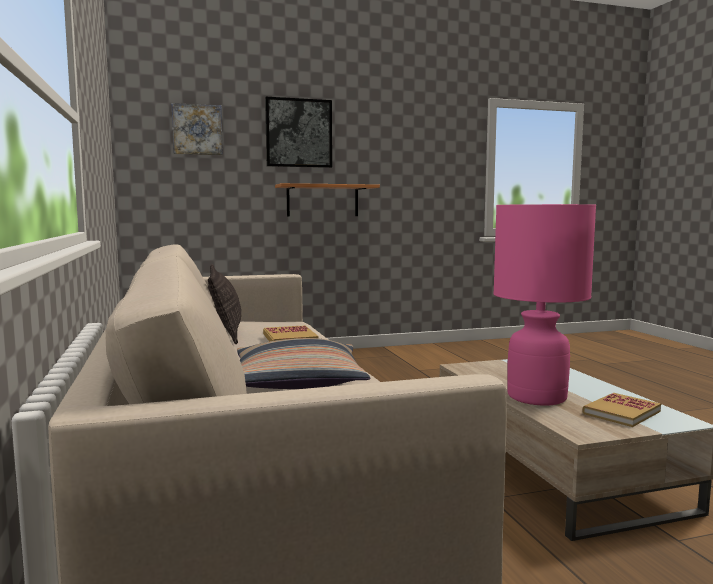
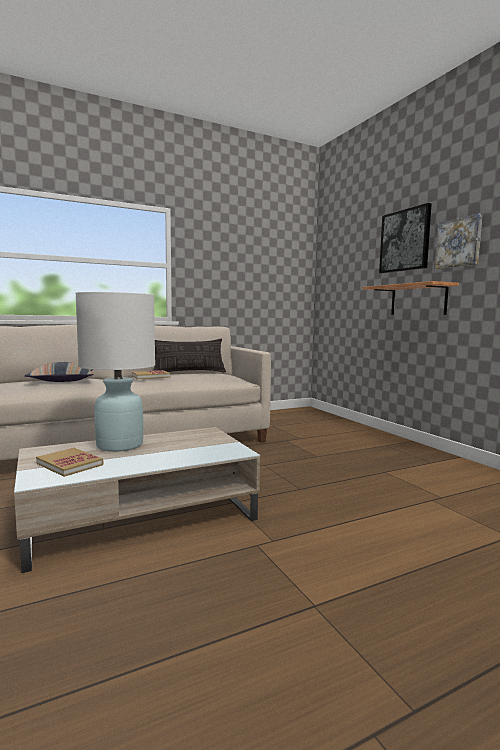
camera: 80 degrees right, 0 degrees up
picture [172,103,223,155] -> picture moved to [434,213,483,269]
pink table lamp [493,204,596,406] -> white table lamp [75,292,155,452]

